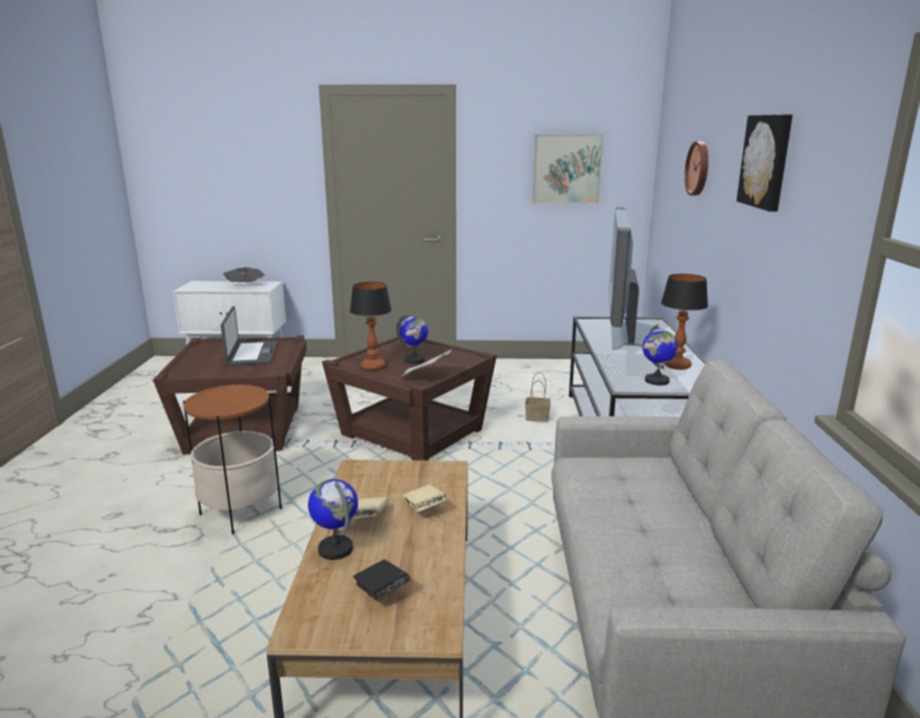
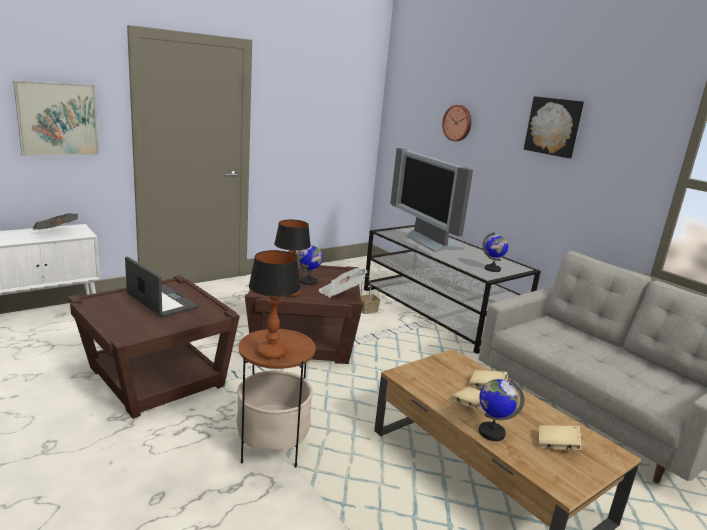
camera: 40 degrees left, 0 degrees up
black book [353,560,410,601] -> beige book [539,425,581,450]
picture [532,134,604,204] -> picture moved to [13,80,99,156]
table lamp [661,274,708,370] -> table lamp moved to [249,250,301,359]

